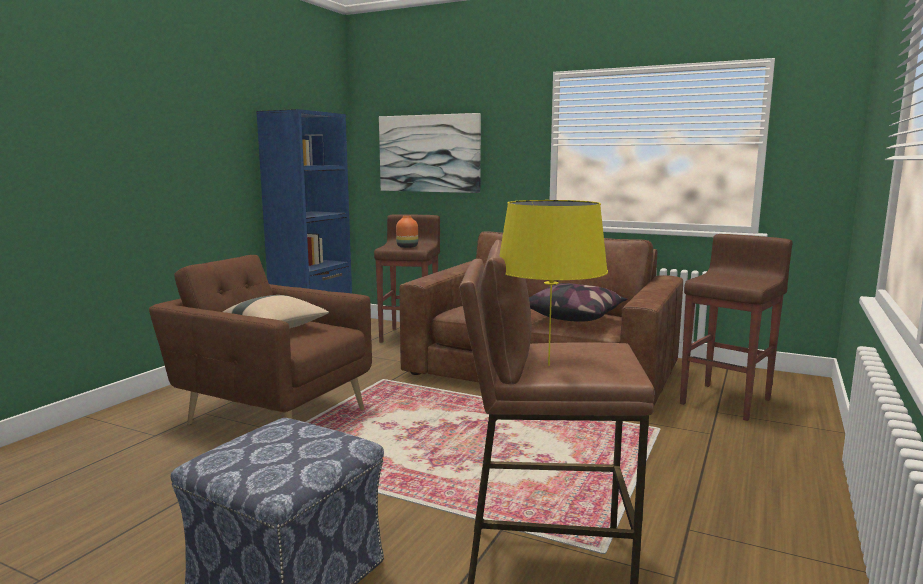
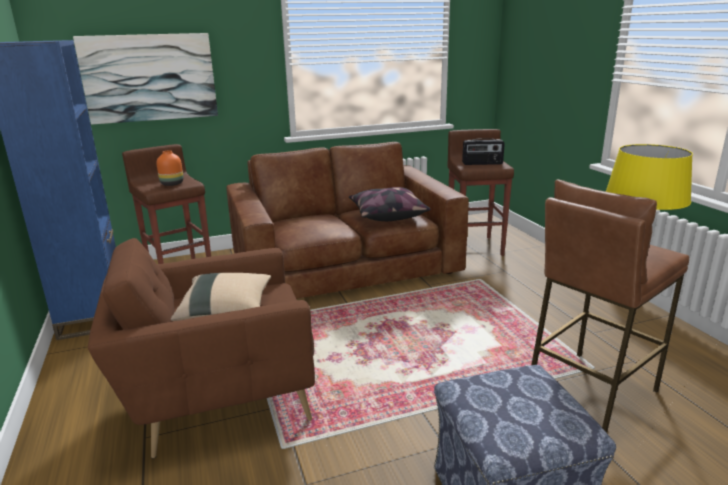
camera: 45 degrees left, 10 degrees up
none -> radio [462,138,505,165]

